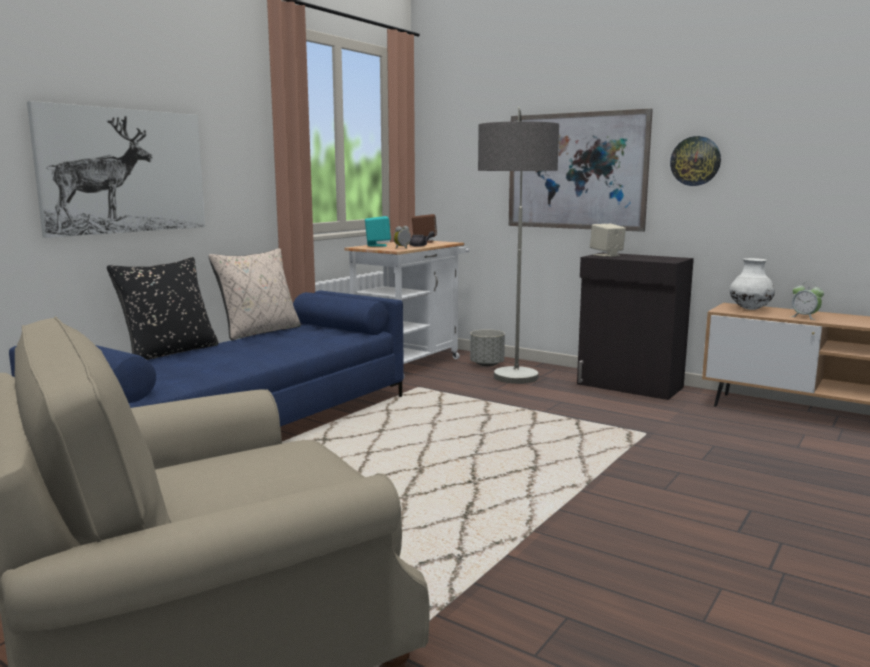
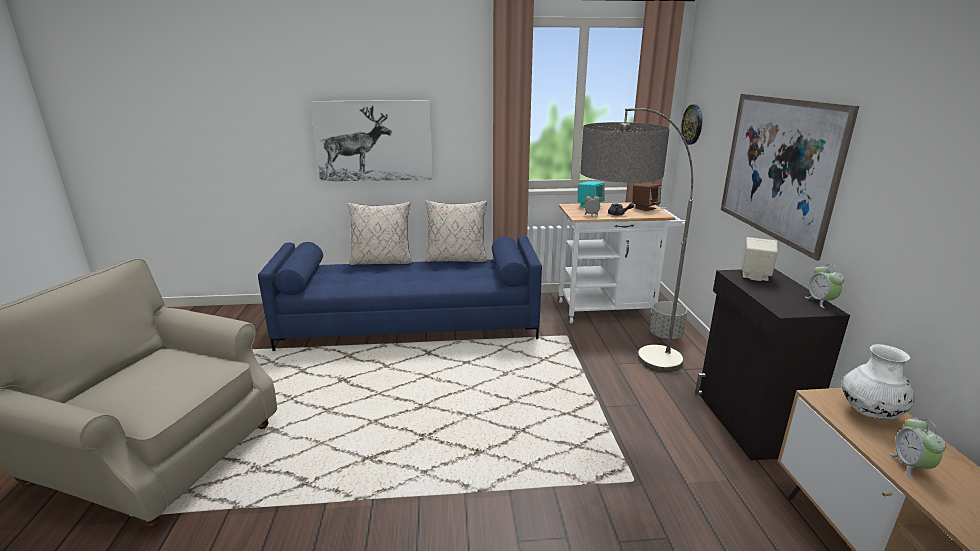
camera: 50 degrees right, 10 degrees up
black pillow [107,257,218,360] -> beige pillow [347,202,412,265]
wall clock [670,136,721,186] -> wall clock moved to [681,104,702,145]
none -> alarm clock [805,264,844,308]

